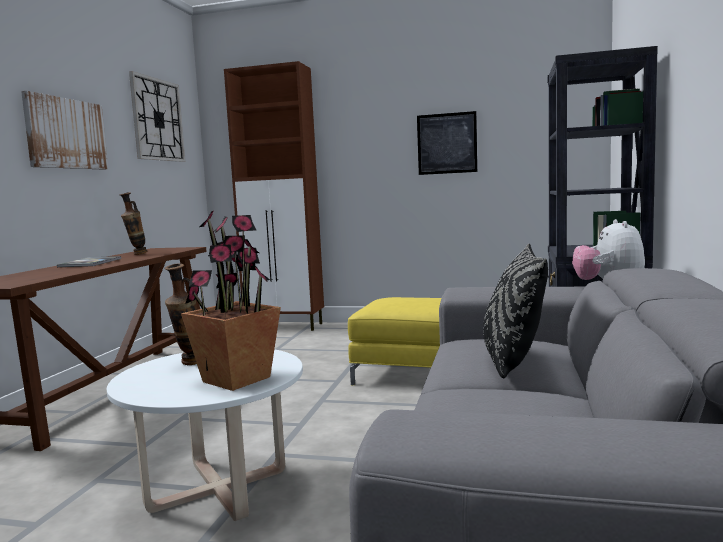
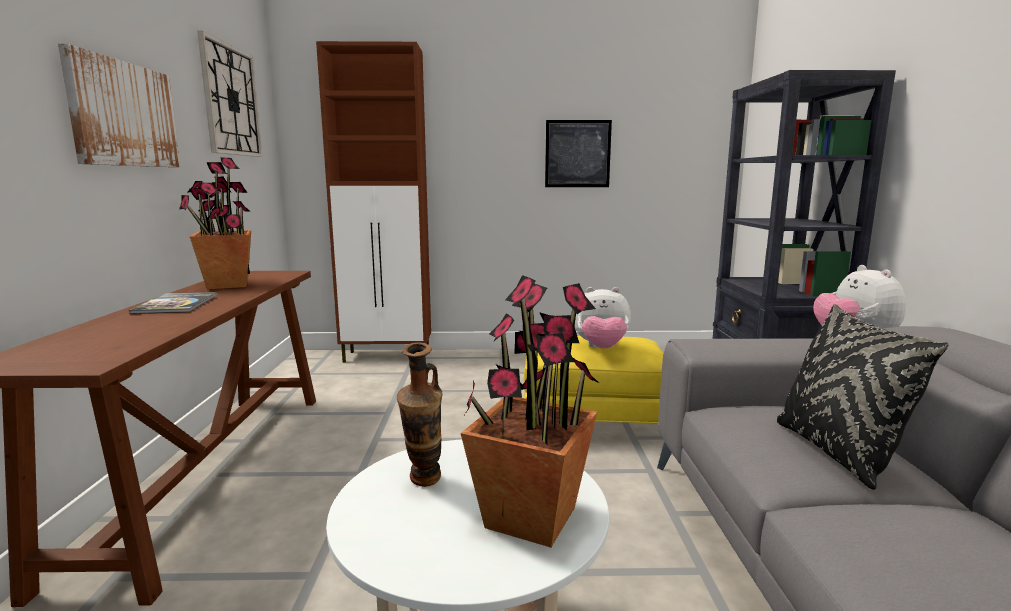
camera: 15 degrees left, 5 degrees up
vase [120,192,147,255] -> potted plant [179,157,251,289]
none -> plush toy [575,287,631,348]

